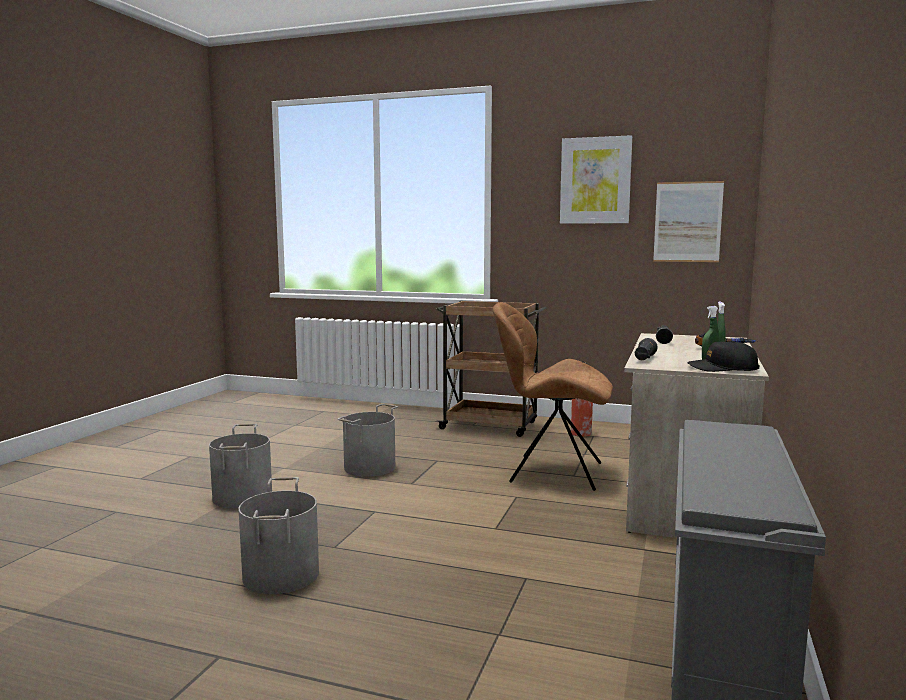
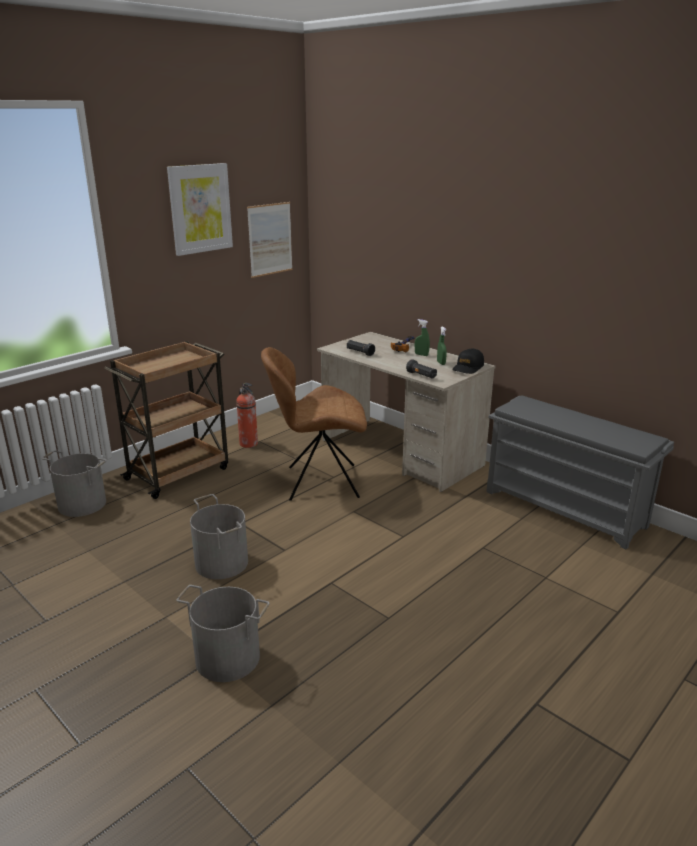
camera: 65 degrees left, 15 degrees up
grey bucket [238,477,319,594] -> grey bucket moved to [42,450,107,517]
brown chair [493,303,613,491] -> brown chair turned 45 degrees clockwise [261,347,367,501]

